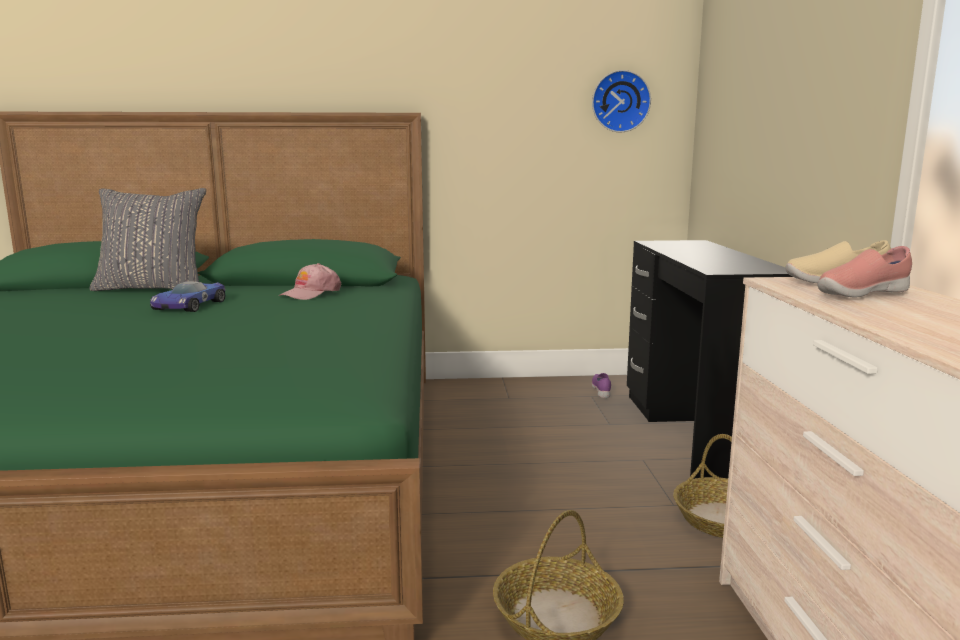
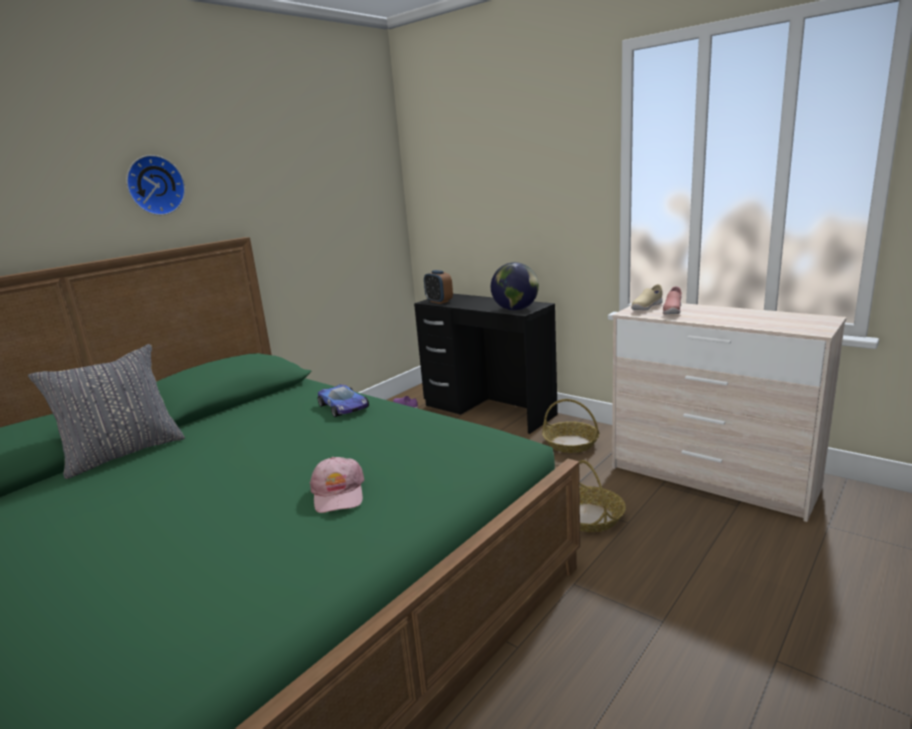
camera: 45 degrees left, 5 degrees up
toy car [150,281,226,312] -> toy car moved to [318,384,369,417]
pink cap [279,263,342,300] -> pink cap moved to [310,457,364,513]
wall clock [592,70,651,132] -> wall clock moved to [126,155,186,215]
none -> alarm clock [424,270,453,304]
none -> globe [491,262,539,311]

